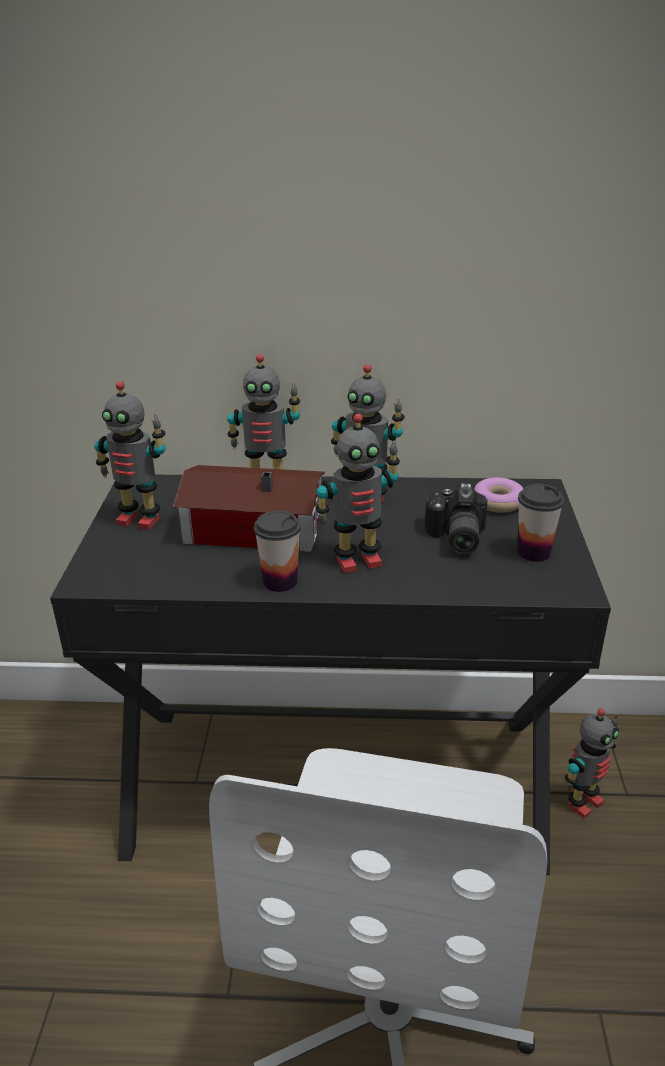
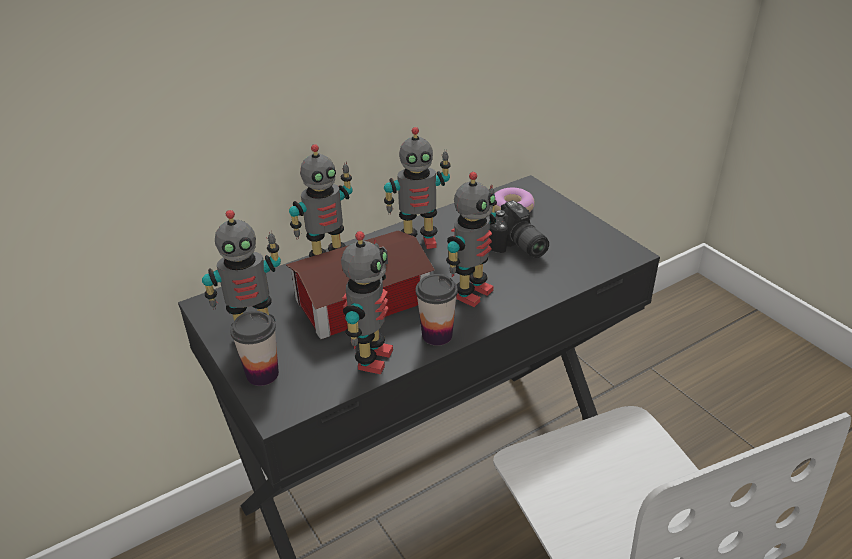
camera: 35 degrees left, 5 degrees up
cup [517,484,564,562] -> cup moved to [230,311,279,386]
toy robot [565,709,619,818] -> toy robot moved to [341,231,393,374]

